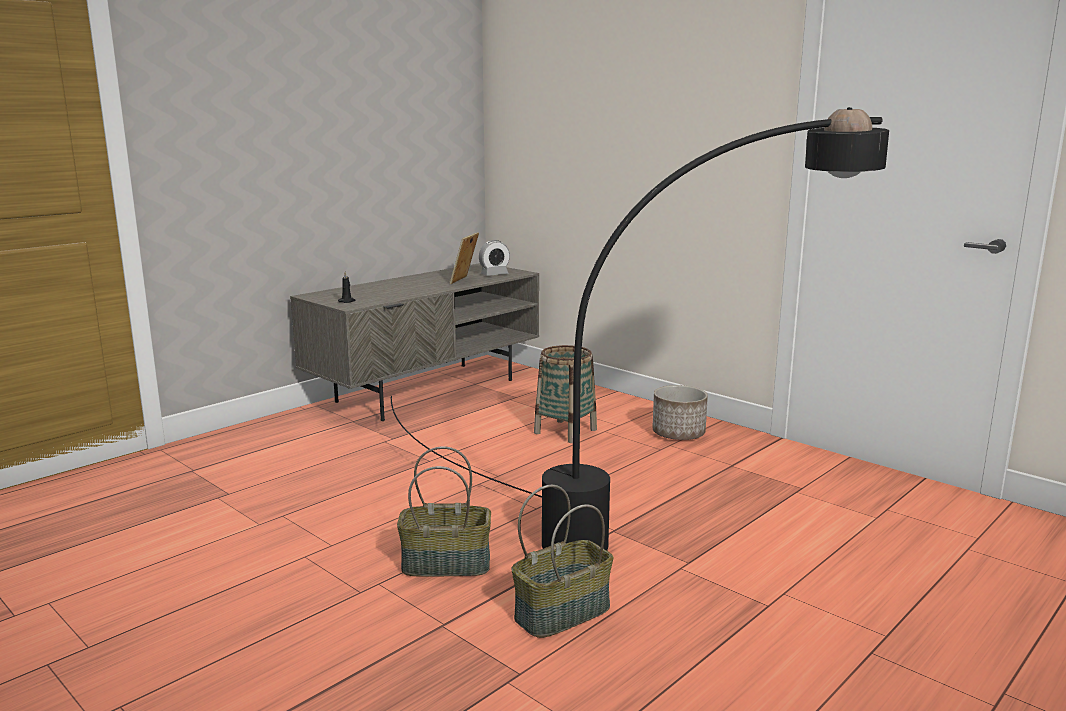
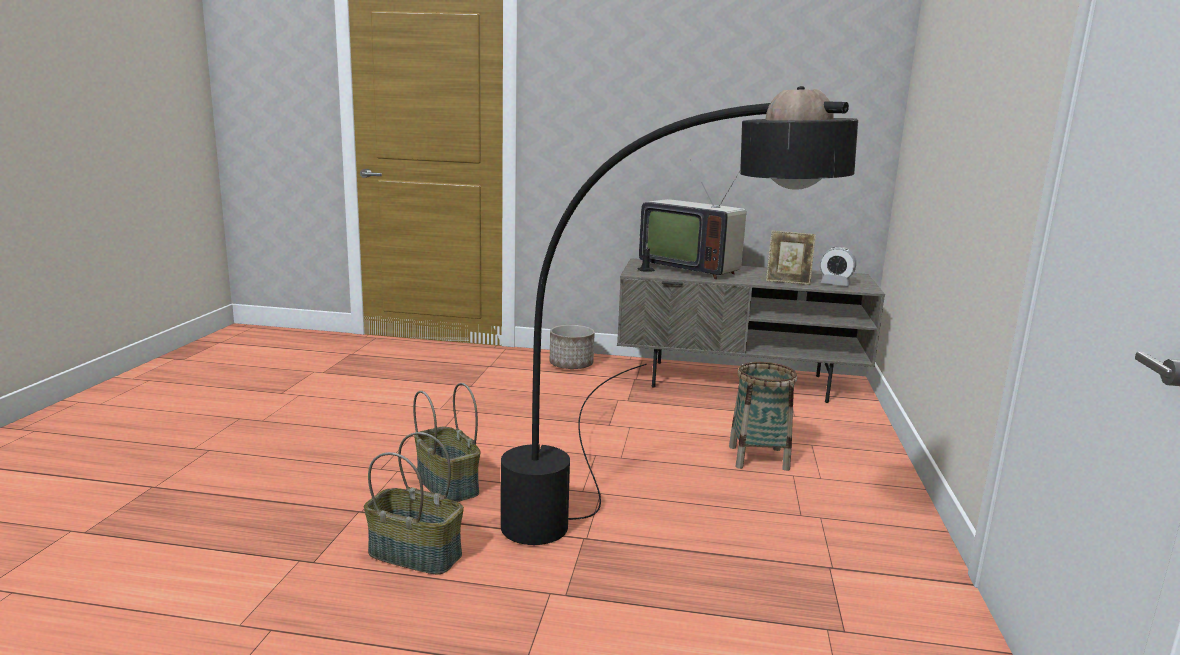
camera: 55 degrees right, 0 degrees up
picture frame [449,232,479,284] -> picture frame turned 150 degrees counterclockwise [766,230,816,285]
planter [652,385,708,440] -> planter moved to [550,325,595,369]
none -> television [639,159,746,279]

